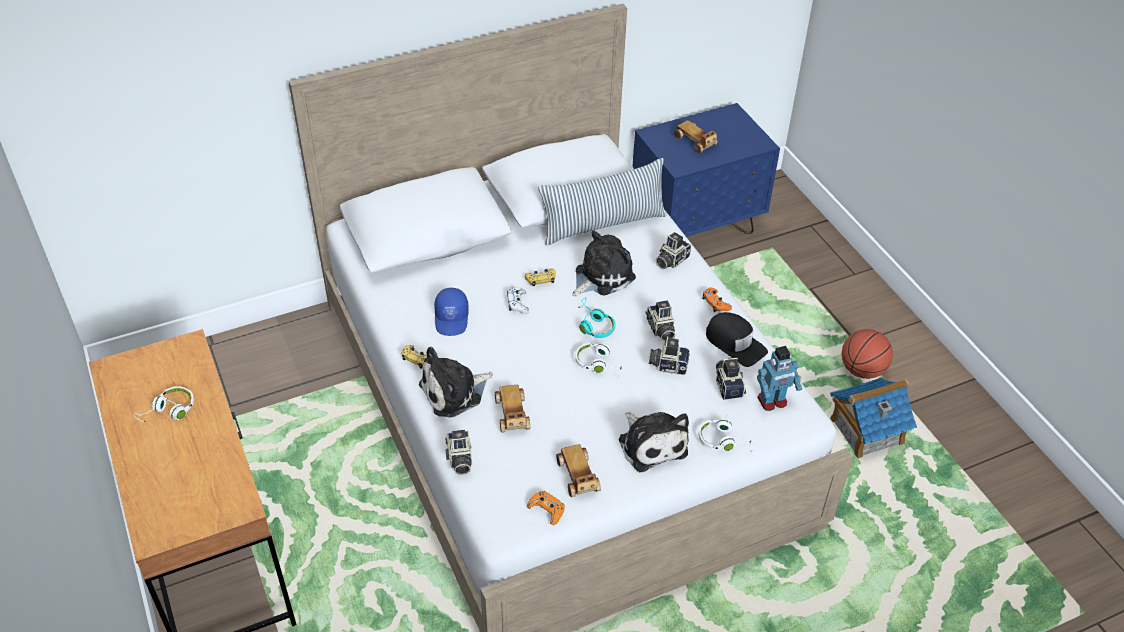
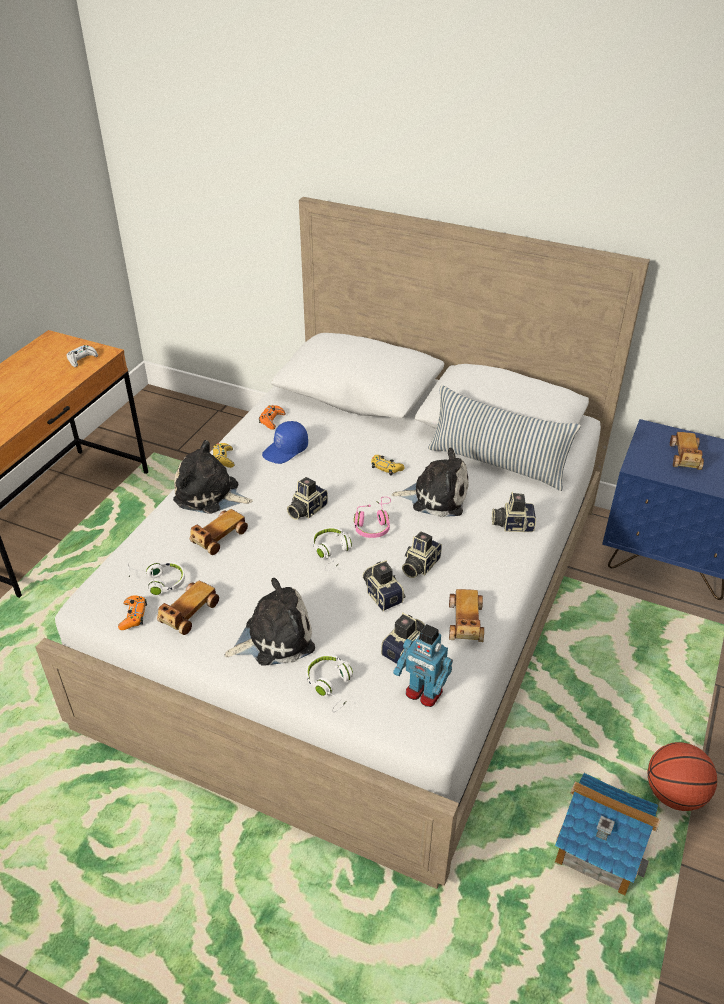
camera: 50 degrees right, 5 degrees down
white headphones [134,386,194,422] -> white headphones moved to [127,562,185,595]
camera [445,430,472,475] -> camera moved to [287,477,328,520]
white game controller [507,287,529,314] -> white game controller moved to [67,345,98,367]
turquoise headphones [579,298,615,338] -> pink headphones [354,497,391,538]
plush toy [619,412,689,472] -> plush toy turned 135 degrees counterclockwise [224,578,315,666]
orange game controller [702,288,732,312] -> orange game controller moved to [259,405,286,430]
black cap [706,312,768,367] -> toy car [449,589,484,642]

